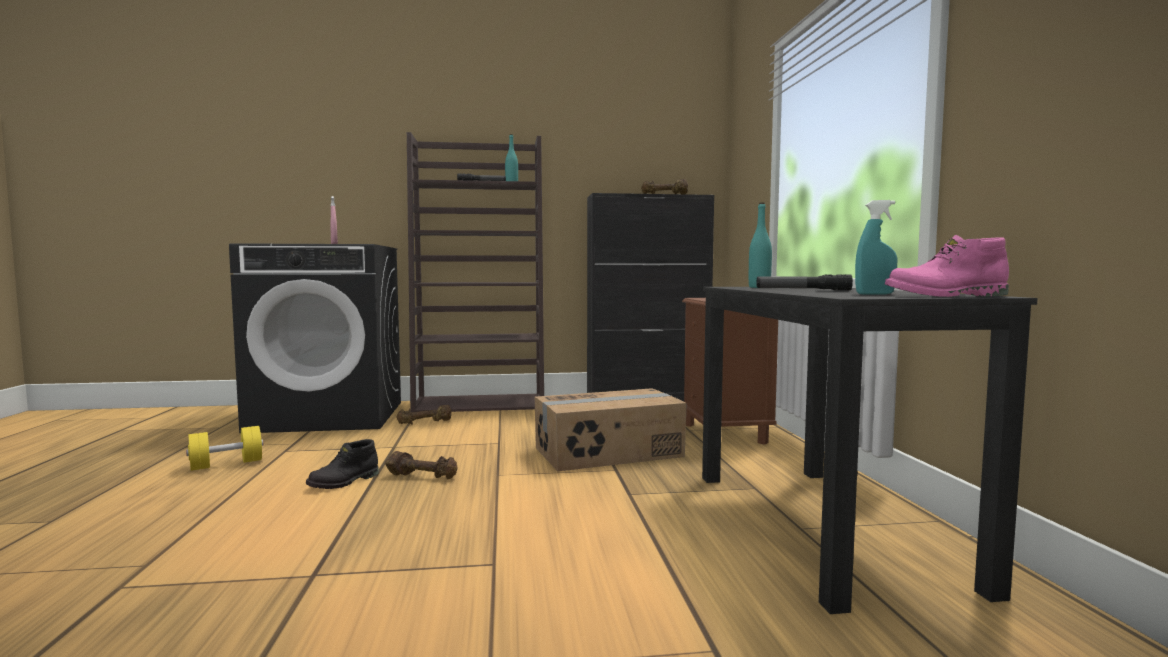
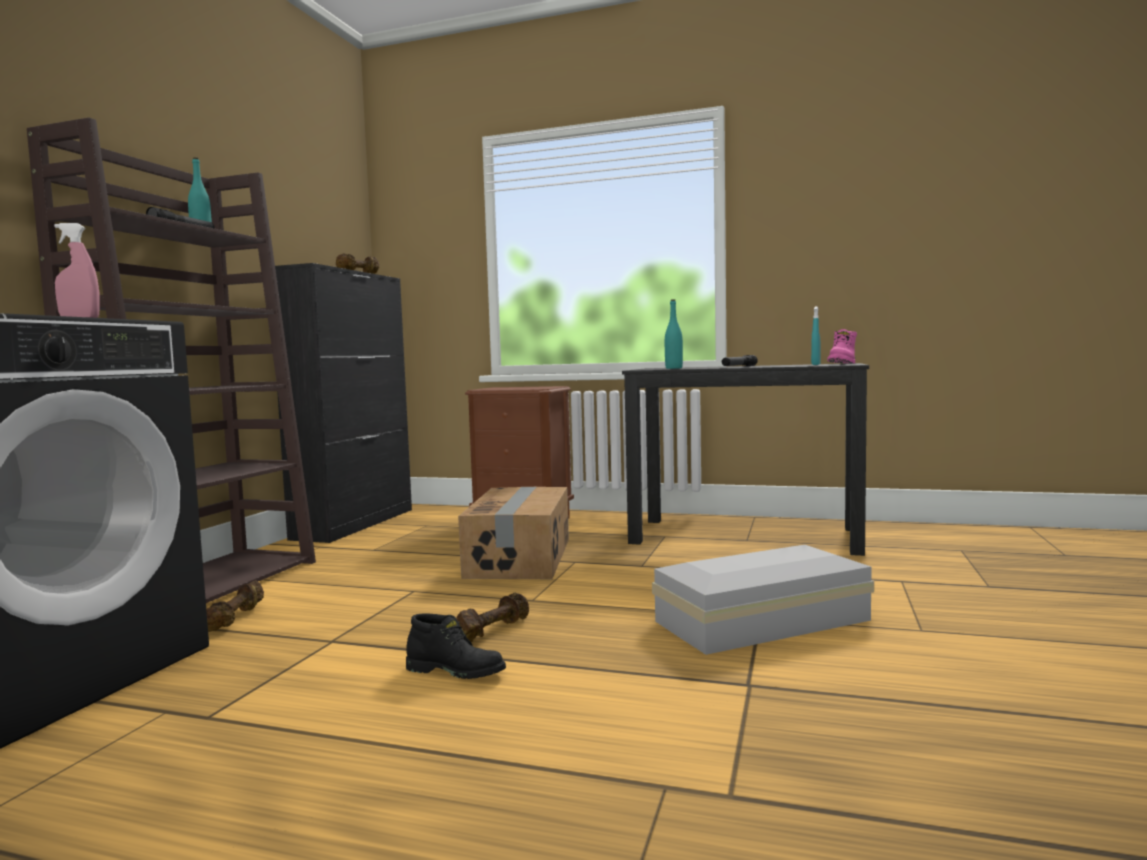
camera: 65 degrees left, 0 degrees up
yellow dumbbell [186,426,263,471] -> none
black boot [306,439,379,489] -> black boot turned 45 degrees counterclockwise [406,613,506,679]
none -> white storage box [652,545,874,655]

